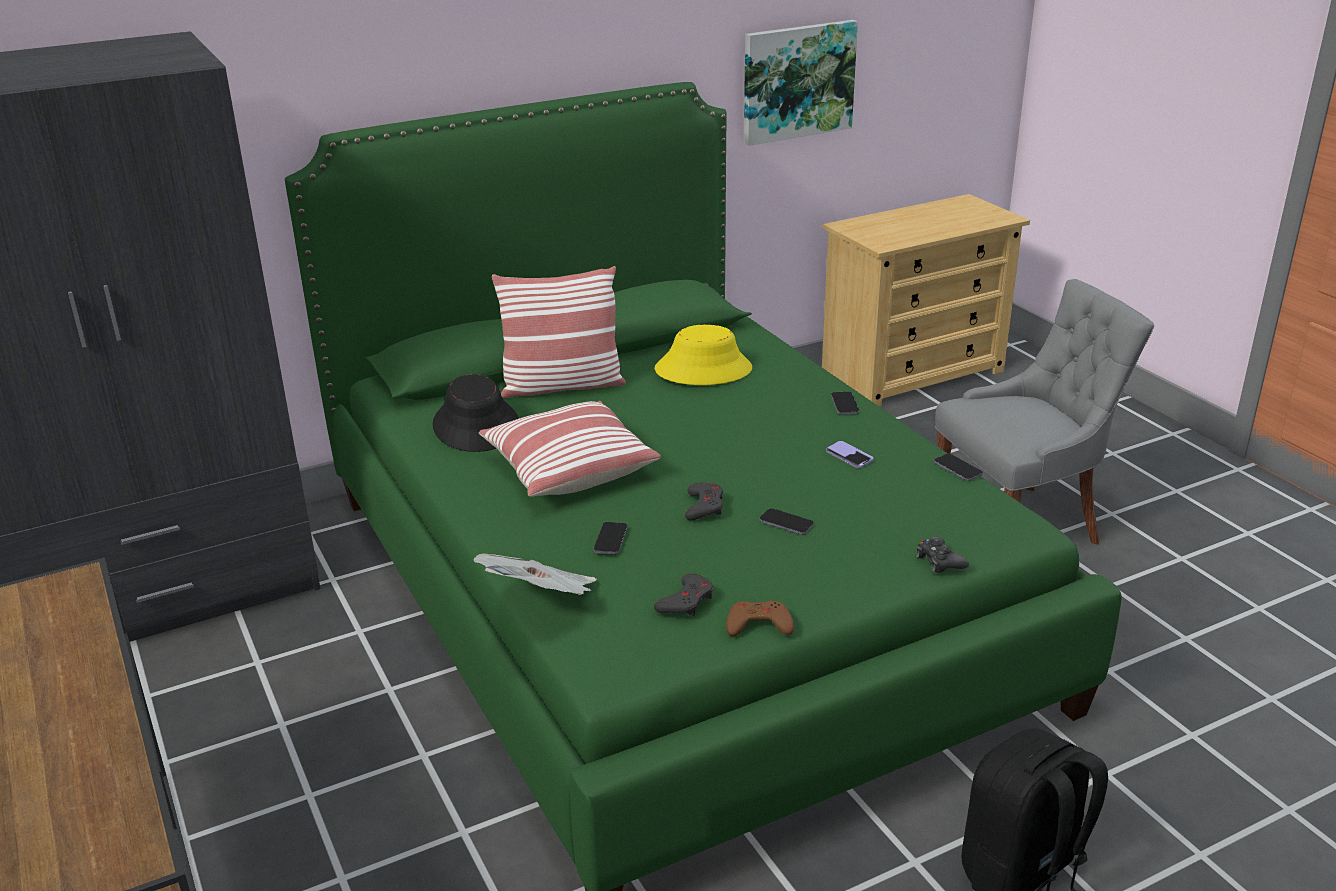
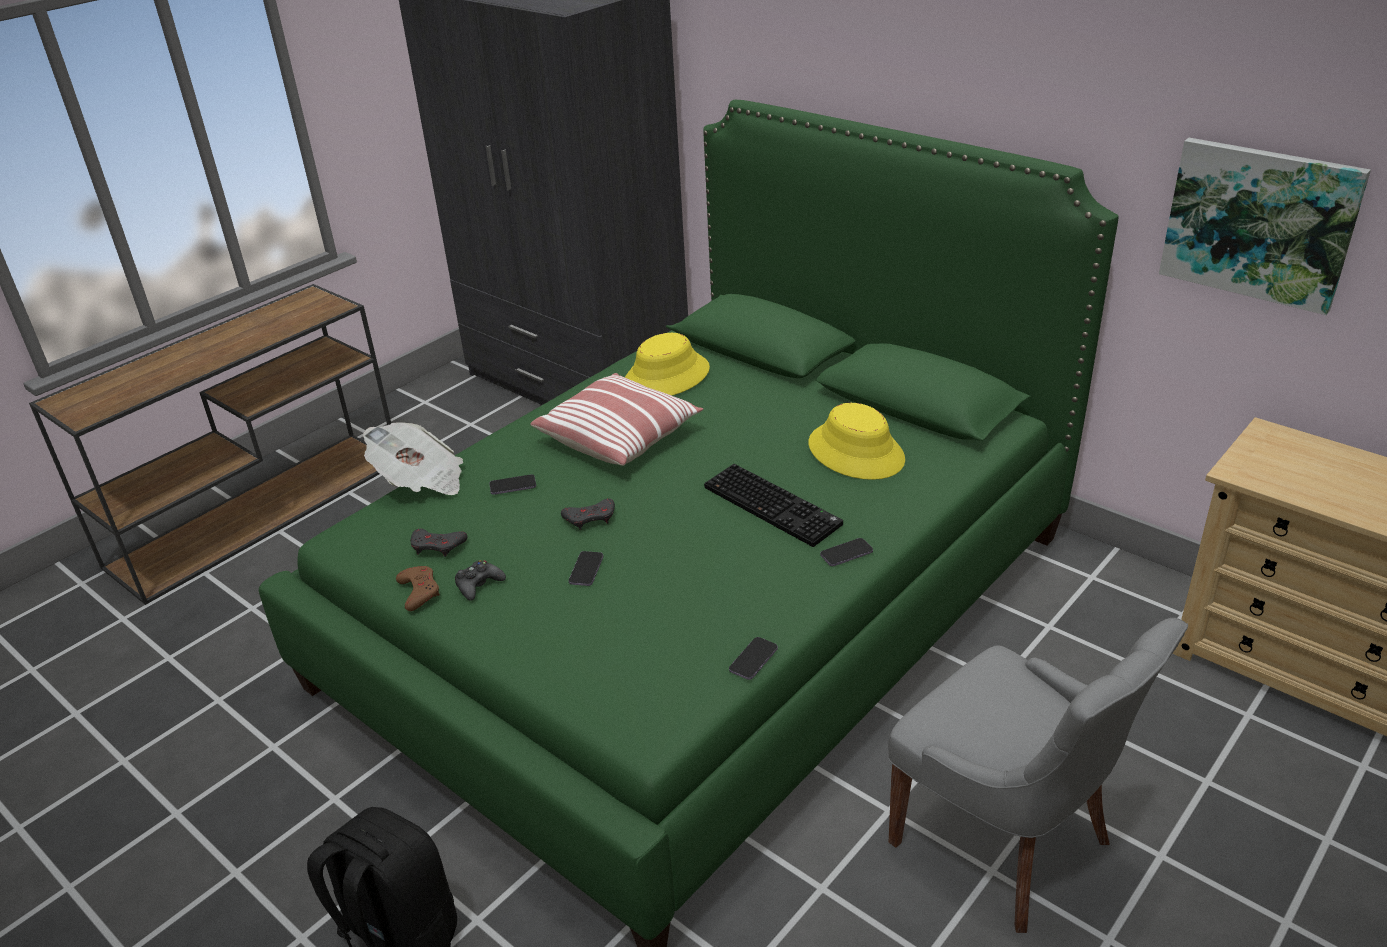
camera: 70 degrees right, 5 degrees up
black hat [432,374,519,452] -> yellow hat [625,333,710,396]
pillow [492,266,626,398] -> none
phone [826,441,873,468] -> none
black game controller [916,537,969,573] -> black game controller moved to [455,560,506,601]
none -> keyboard [704,464,843,547]

